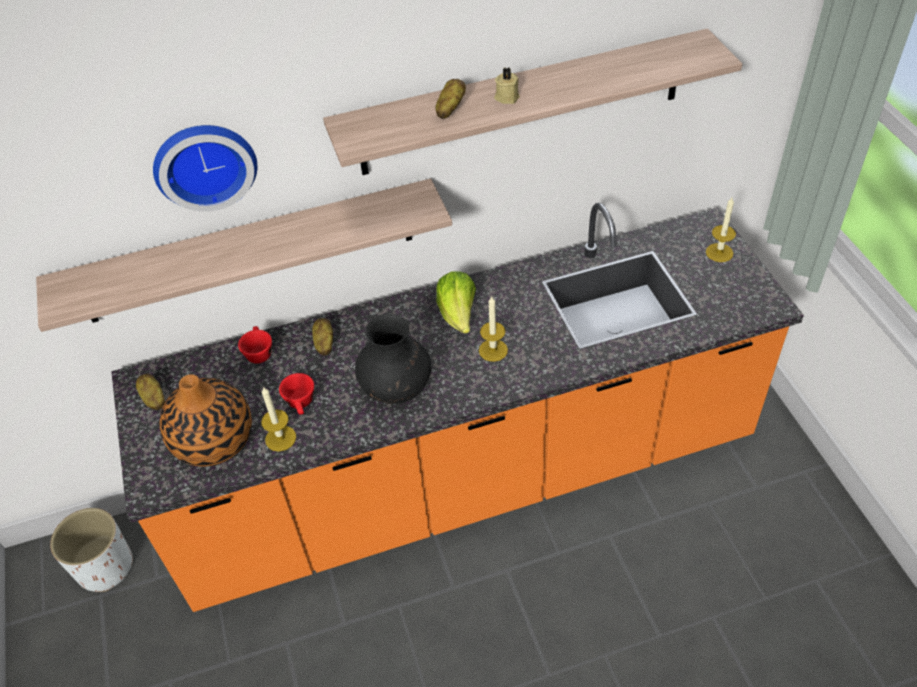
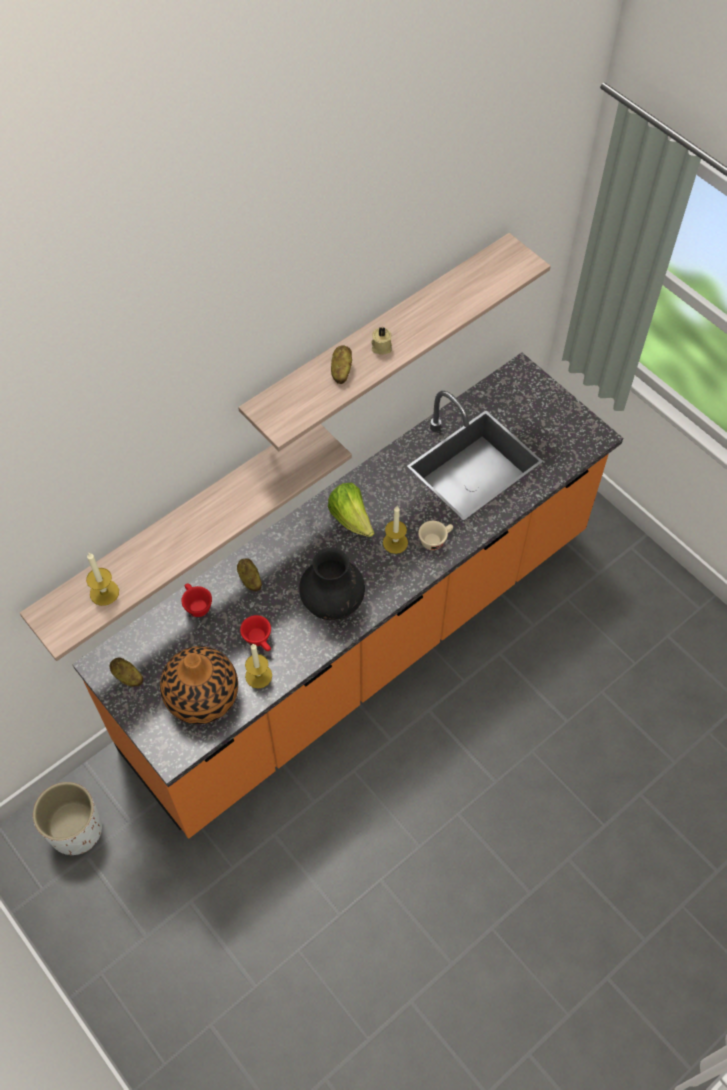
camera: 25 degrees left, 10 degrees up
wall clock [153,125,257,212] -> none
candle [706,197,736,262] -> candle moved to [86,553,119,606]
none -> beige cup [418,521,453,550]

